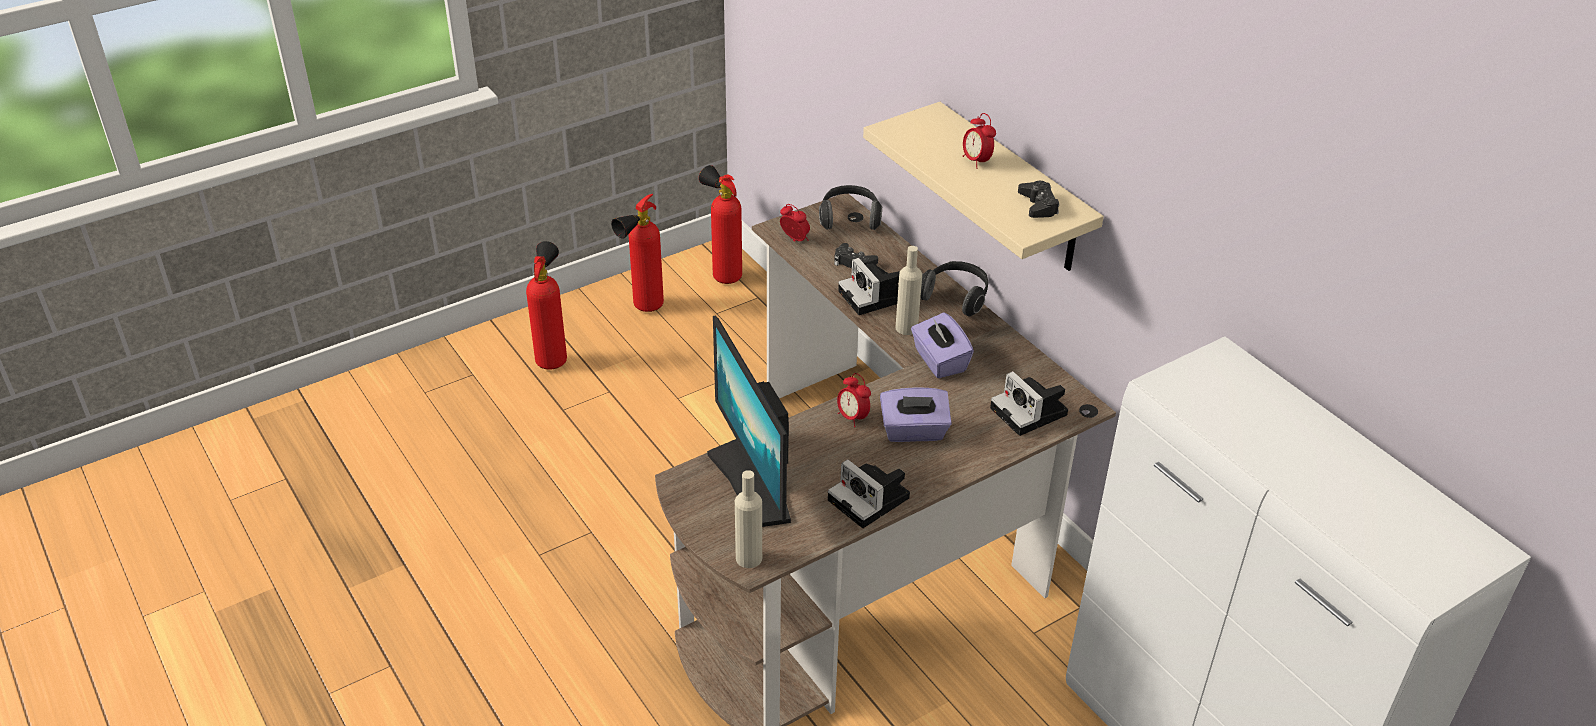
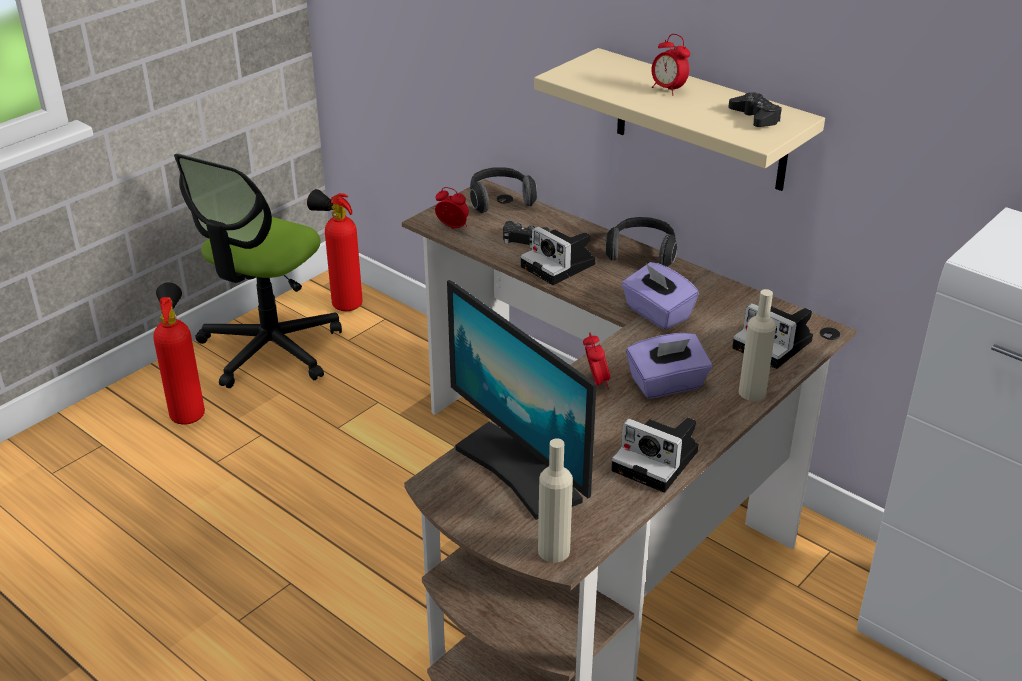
camera: 15 degrees left, 5 degrees down
fire extinguisher [611,194,664,312] -> office chair [174,153,342,388]
alarm clock [837,373,871,427] -> alarm clock turned 135 degrees counterclockwise [583,333,611,390]
beige bottle [895,246,922,335] -> beige bottle moved to [739,289,776,401]

